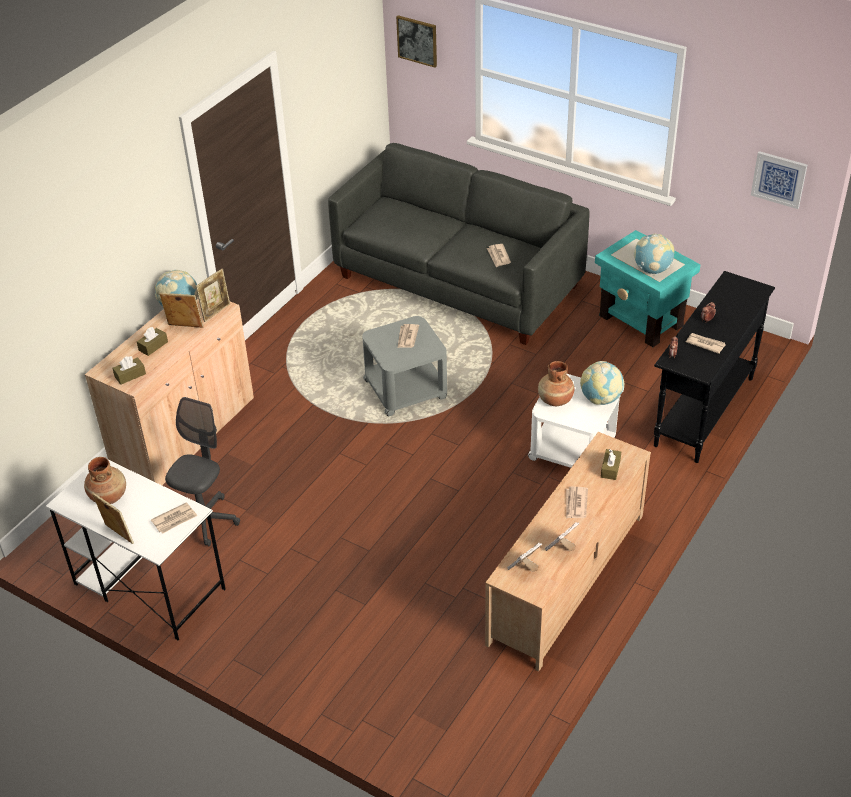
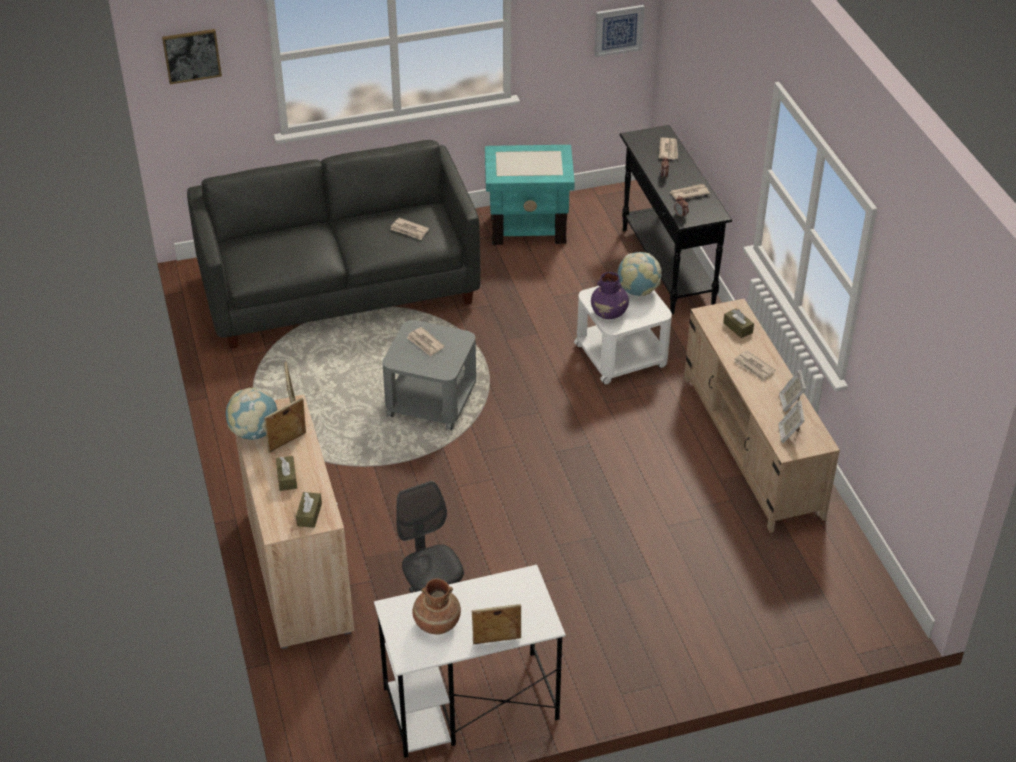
camera: 50 degrees left, 0 degrees up
newspaper [151,502,197,534] -> newspaper moved to [659,138,678,160]
brown vase [538,361,575,406] -> purple vase [591,272,629,319]
globe [634,234,674,274] -> none

